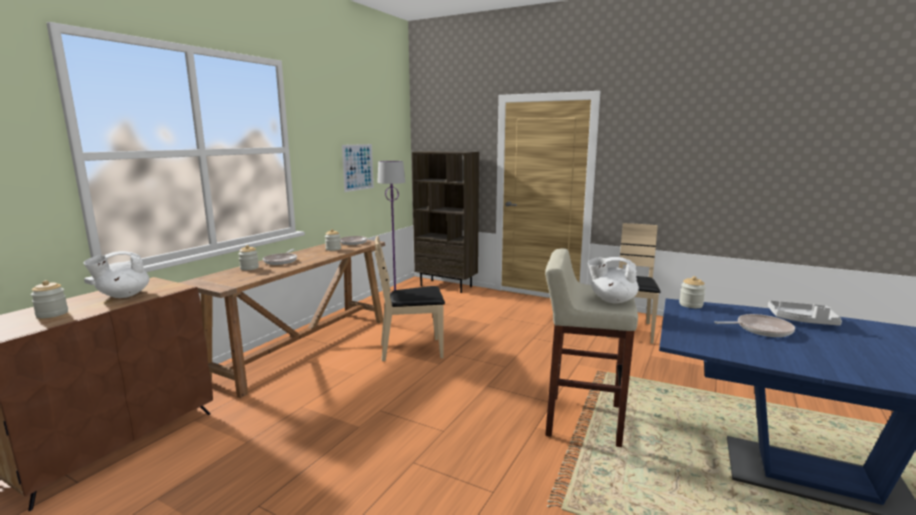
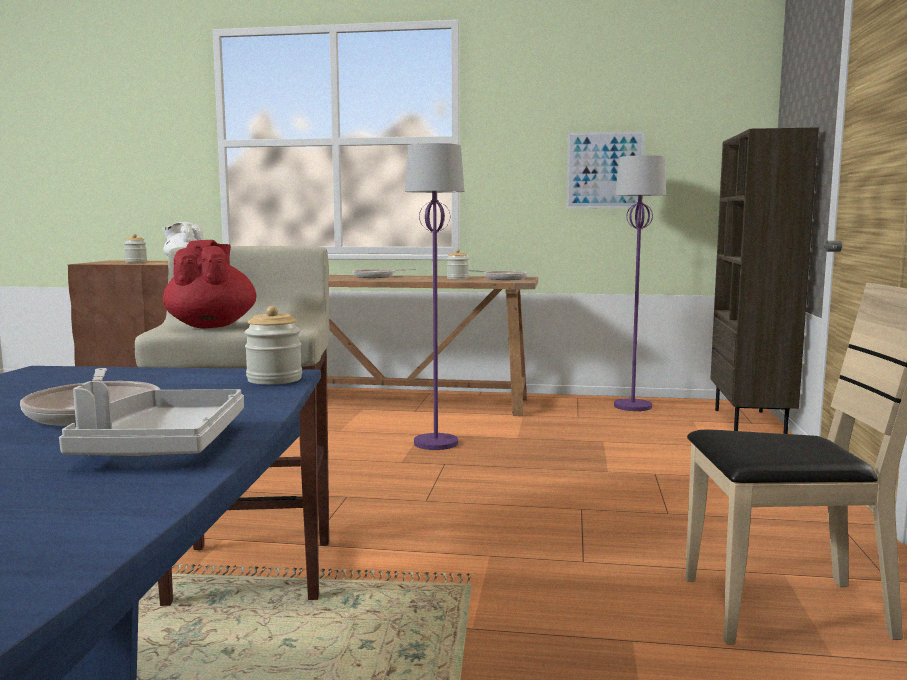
camera: 70 degrees right, 5 degrees down
jar [238,245,259,270] -> none
beige chair [375,236,445,361] -> purple floor lamp [405,143,465,450]
white teapot [588,257,639,303] -> red teapot [163,240,256,328]

